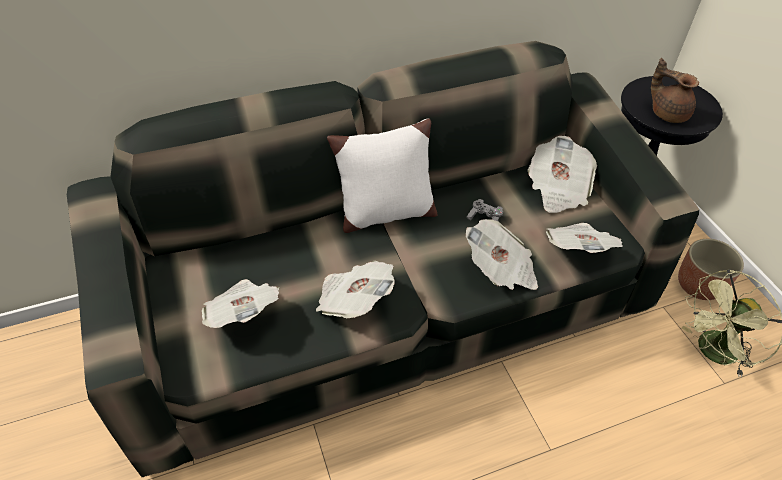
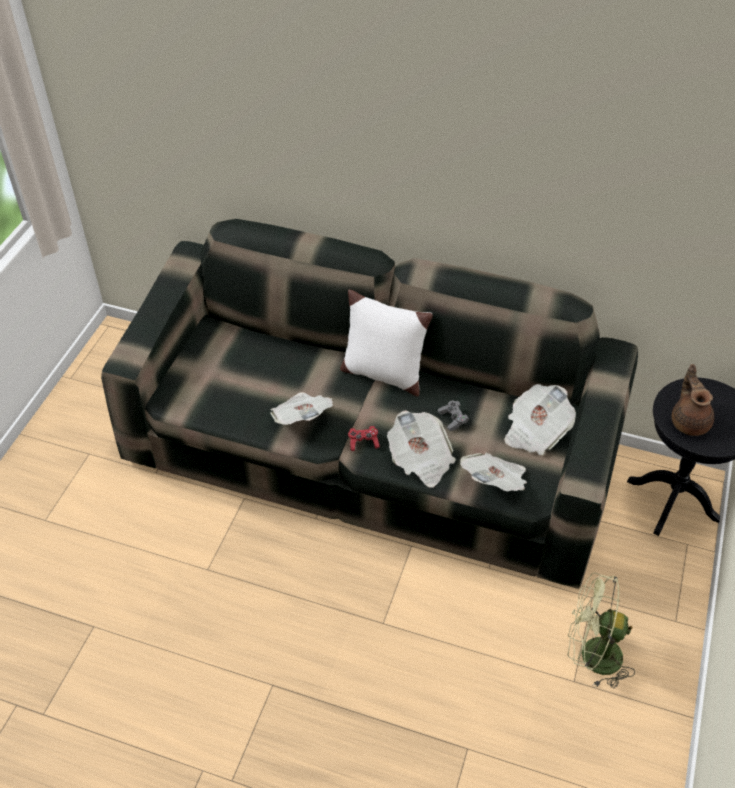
camera: 40 degrees right, 0 degrees up
newspaper [202,279,279,328] -> none
planter [678,239,744,300] -> none
none -> red game controller [348,426,380,451]

